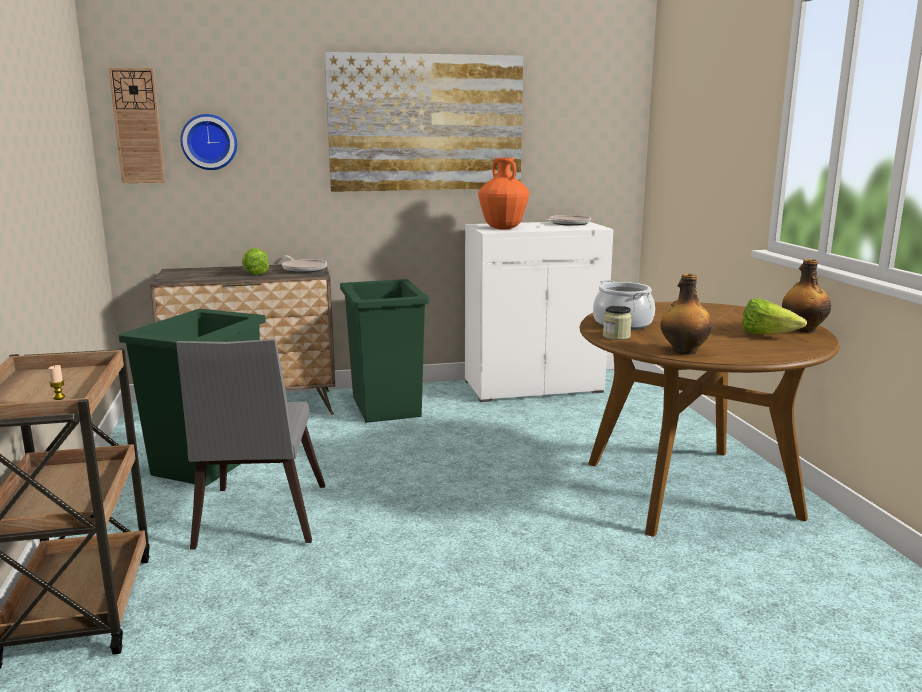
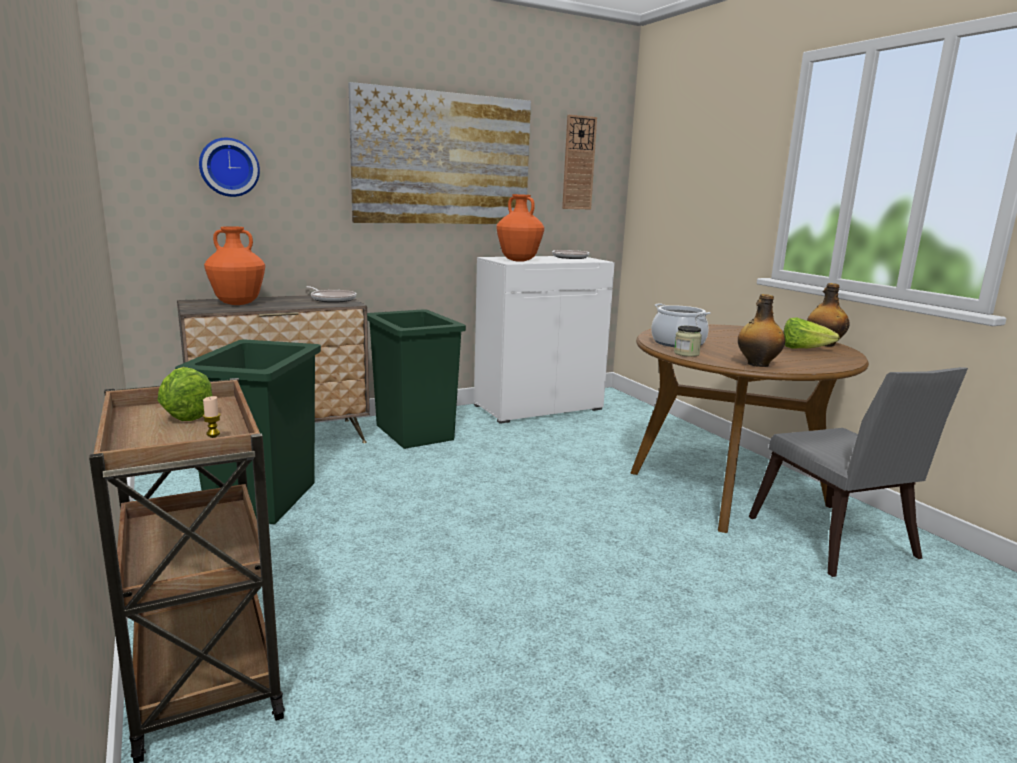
camera: 15 degrees left, 0 degrees up
wall clock [108,68,165,183] -> wall clock moved to [562,114,597,209]
grey chair [176,339,325,550] -> grey chair moved to [749,367,968,577]
lettuce [242,248,269,275] -> lettuce moved to [157,367,213,421]
none -> orange vase [204,226,265,305]

